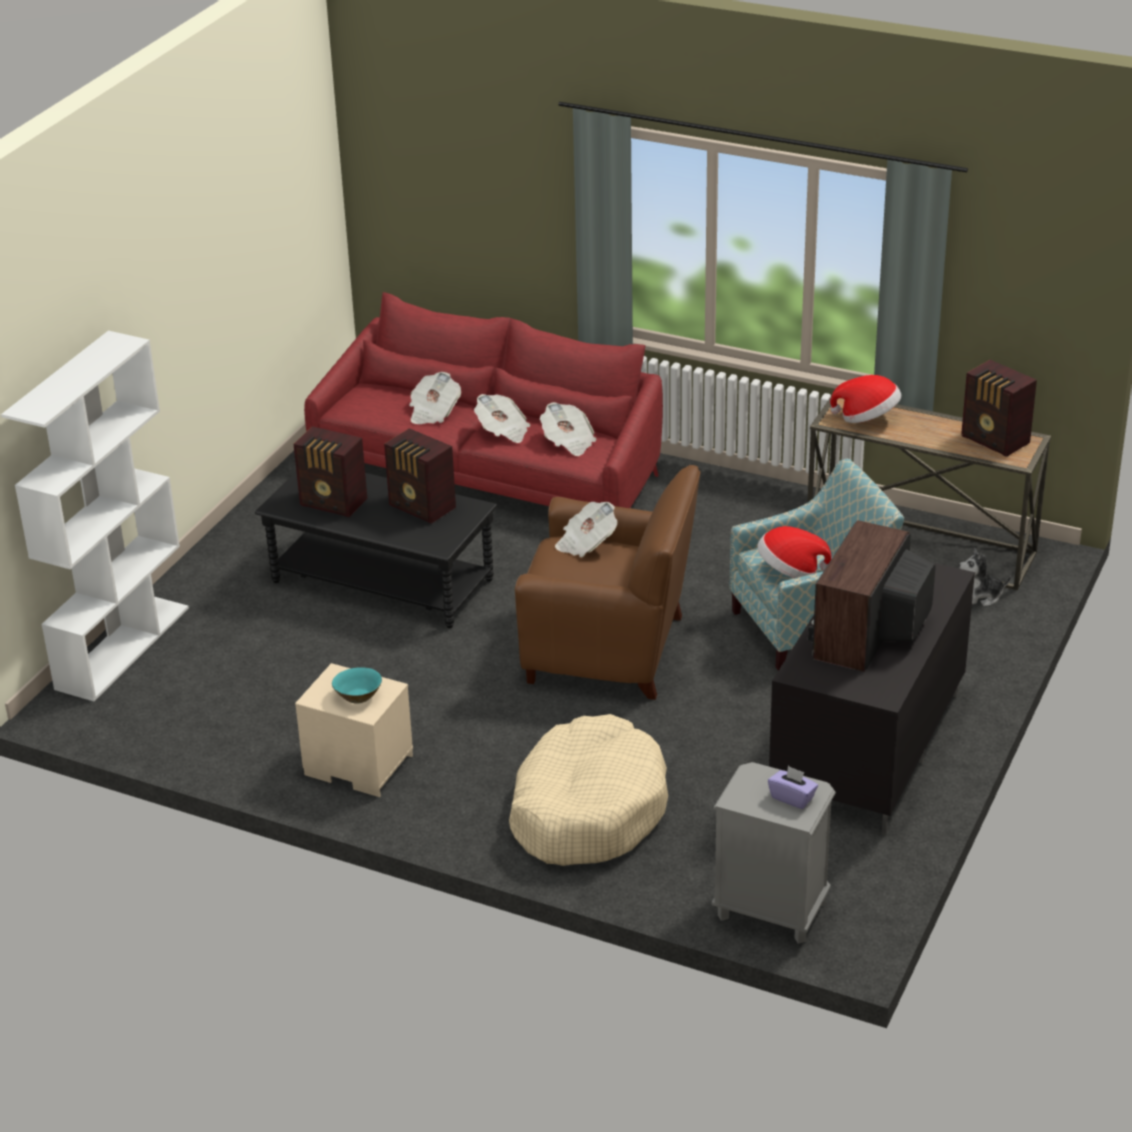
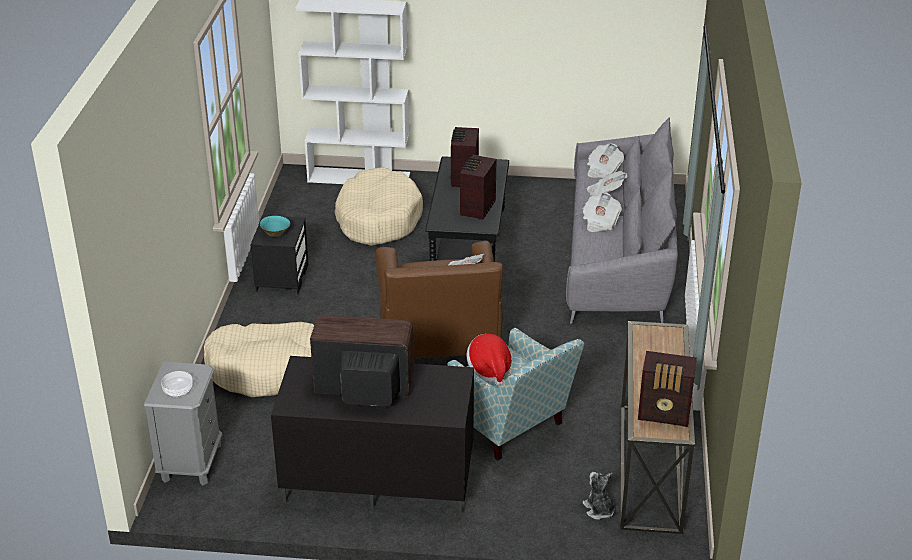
camera: 70 degrees right, 0 degrees up
beige nightstand [295,663,413,797] -> black nightstand [250,215,308,294]
red sofa [304,292,663,508] -> grey sofa [566,117,678,324]
newspaper [540,402,597,456] -> newspaper moved to [587,143,624,178]
purple tissue box [768,766,818,809] -> bowl [161,371,193,398]
hat [830,375,901,423] -> none
radio [961,360,1037,457] -> radio turned 105 degrees counterclockwise [638,351,697,427]
none -> beige dog bed [334,167,423,246]

